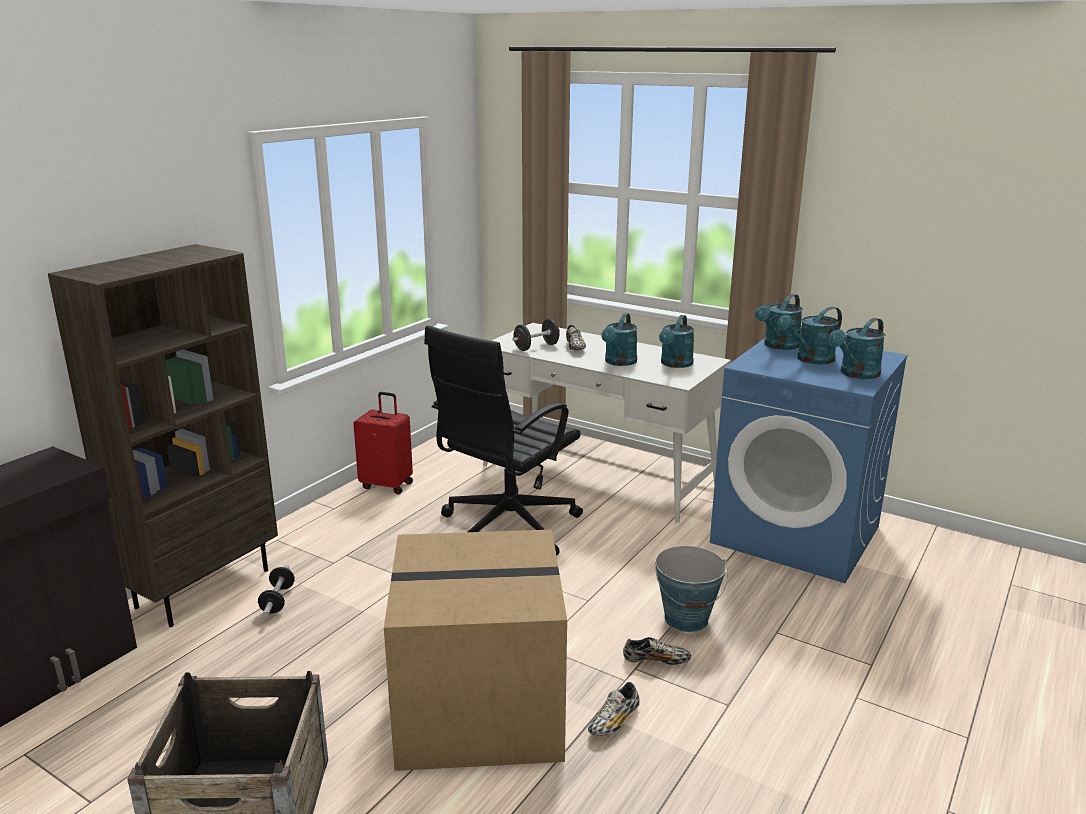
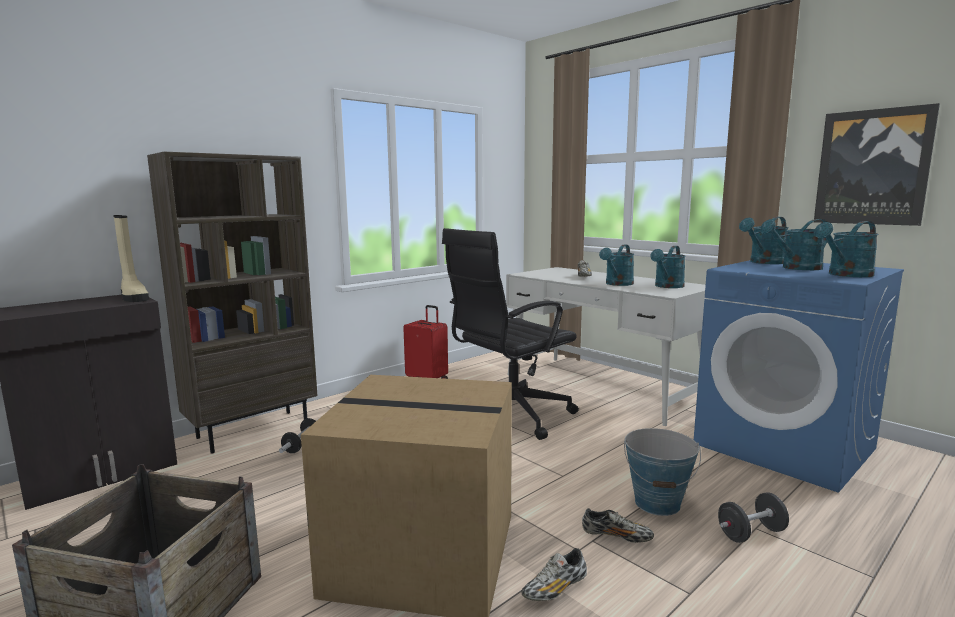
camera: 15 degrees right, 10 degrees down
black dumbbell [513,319,560,351] -> black dumbbell moved to [718,492,789,543]
none -> beige boot [113,215,149,302]
none -> picture [814,103,940,226]

